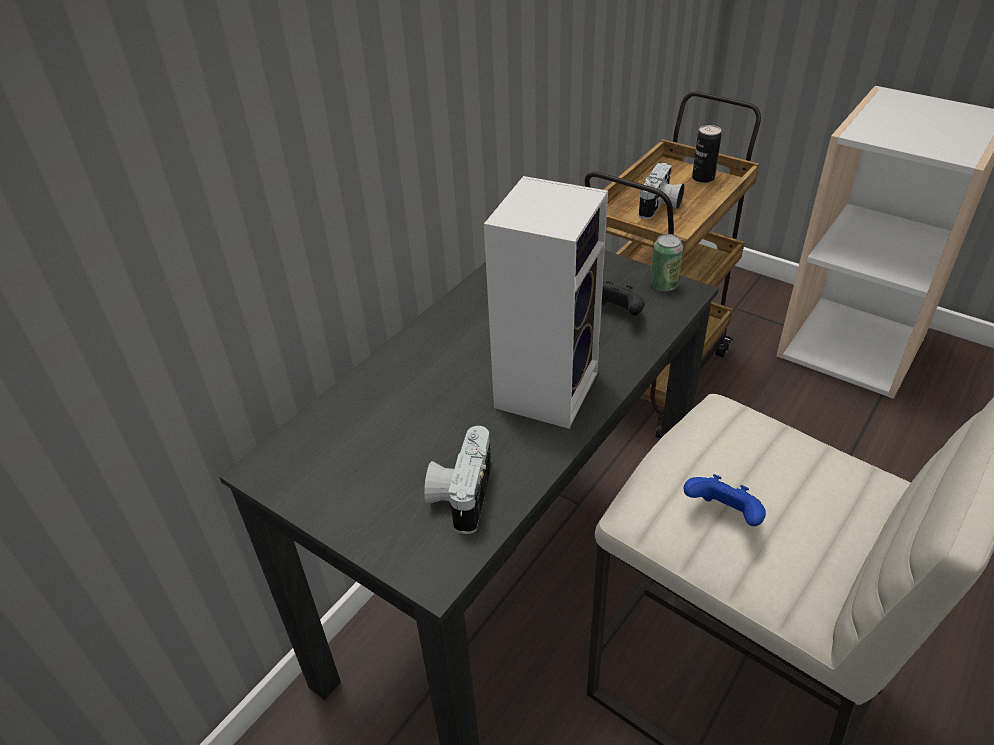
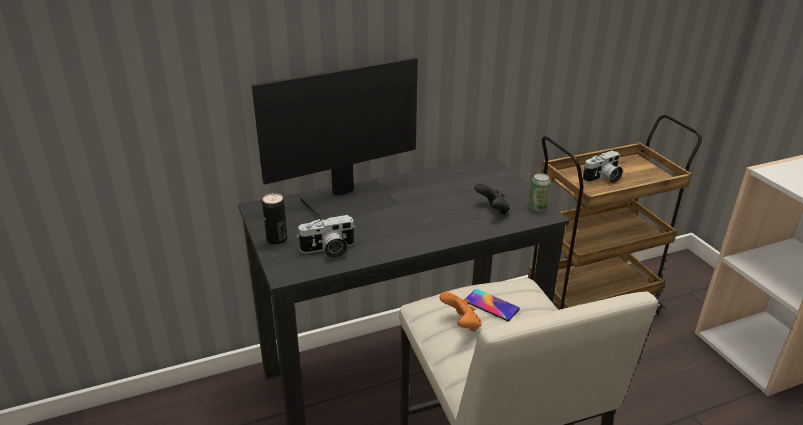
camera: 30 degrees right, 10 degrees down
camera [424,426,491,534] -> camera turned 150 degrees counterclockwise [297,215,355,259]
speaker [484,176,608,429] -> none
blue game controller [684,474,766,526] -> orange game controller [439,292,482,332]
can [692,125,721,183] -> can moved to [262,193,288,245]
none -> monitor [252,57,418,221]
none -> phone [465,289,520,321]

